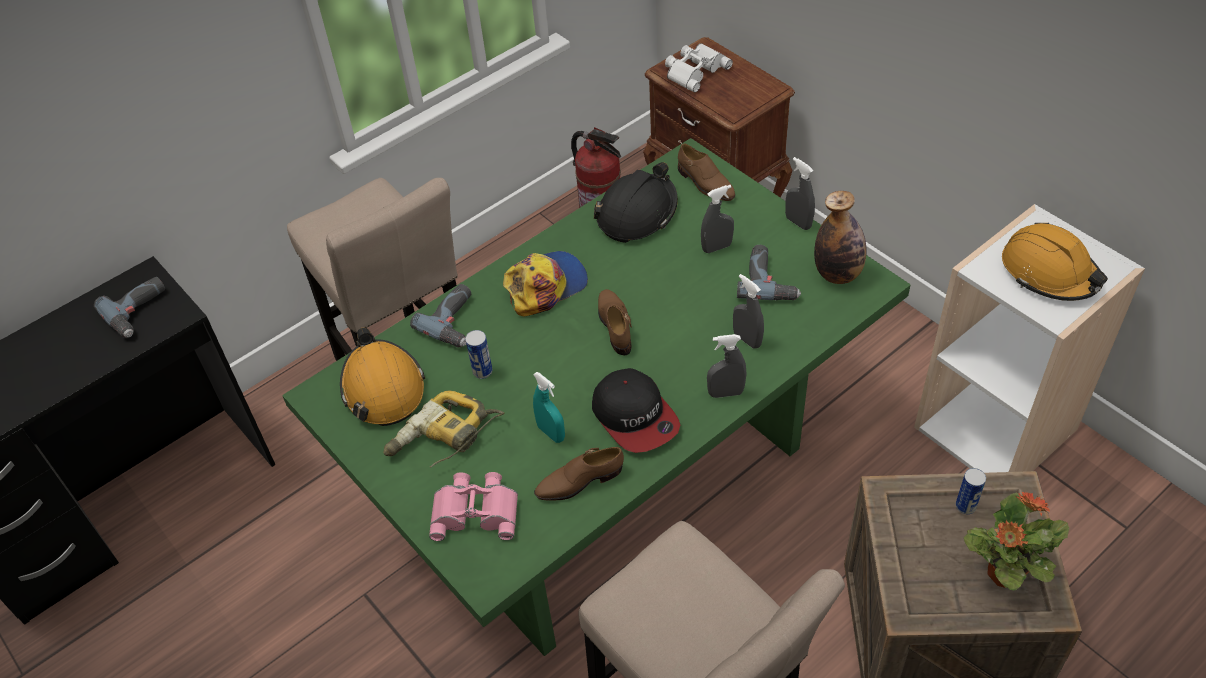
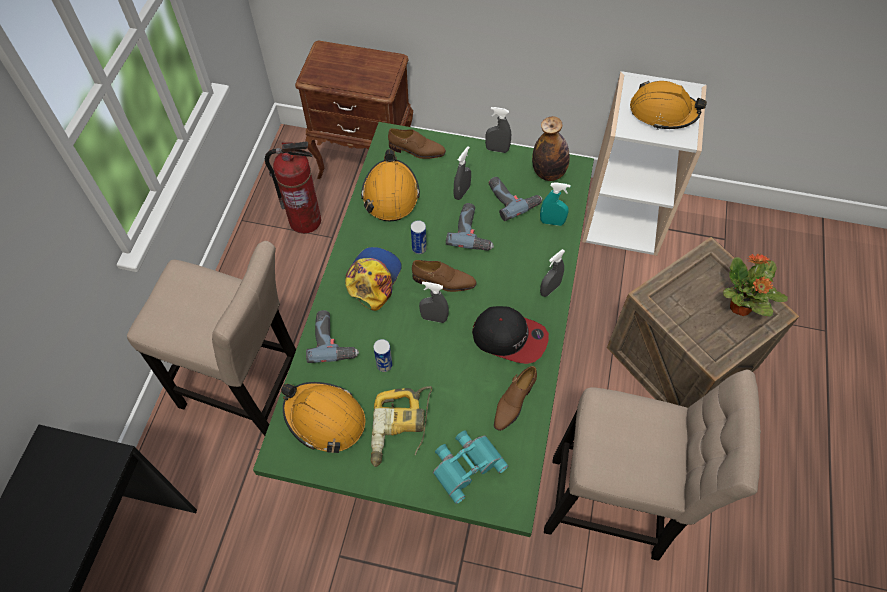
camera: 40 degrees left, 10 degrees up
power drill [94,277,165,338] -> power drill moved to [446,203,494,251]
pink binoculars [429,472,518,541] -> turquoise binoculars [433,430,508,504]
turquoise spray bottle [533,372,565,443] -> turquoise spray bottle moved to [540,182,571,226]
black hard hat [594,162,678,243] -> orange hard hat [361,149,420,221]
brown shoe [598,289,632,355] -> brown shoe turned 150 degrees clockwise [412,260,476,292]
white binoculars [665,43,733,93] -> none
grey spray bottle [733,274,764,349] -> grey spray bottle moved to [419,281,449,323]
can [956,468,986,514] -> can moved to [411,220,427,254]

